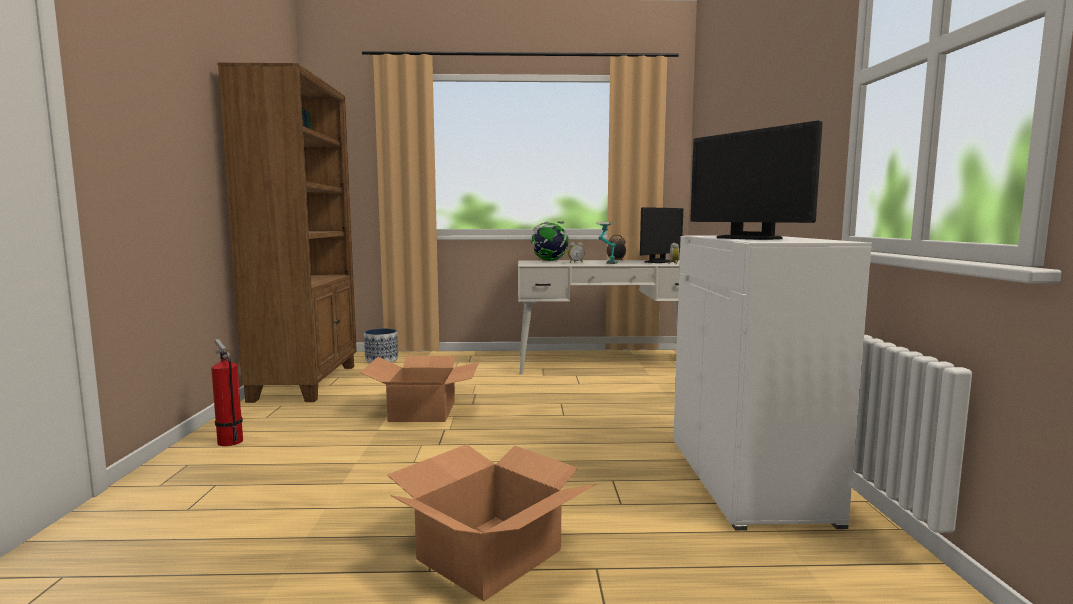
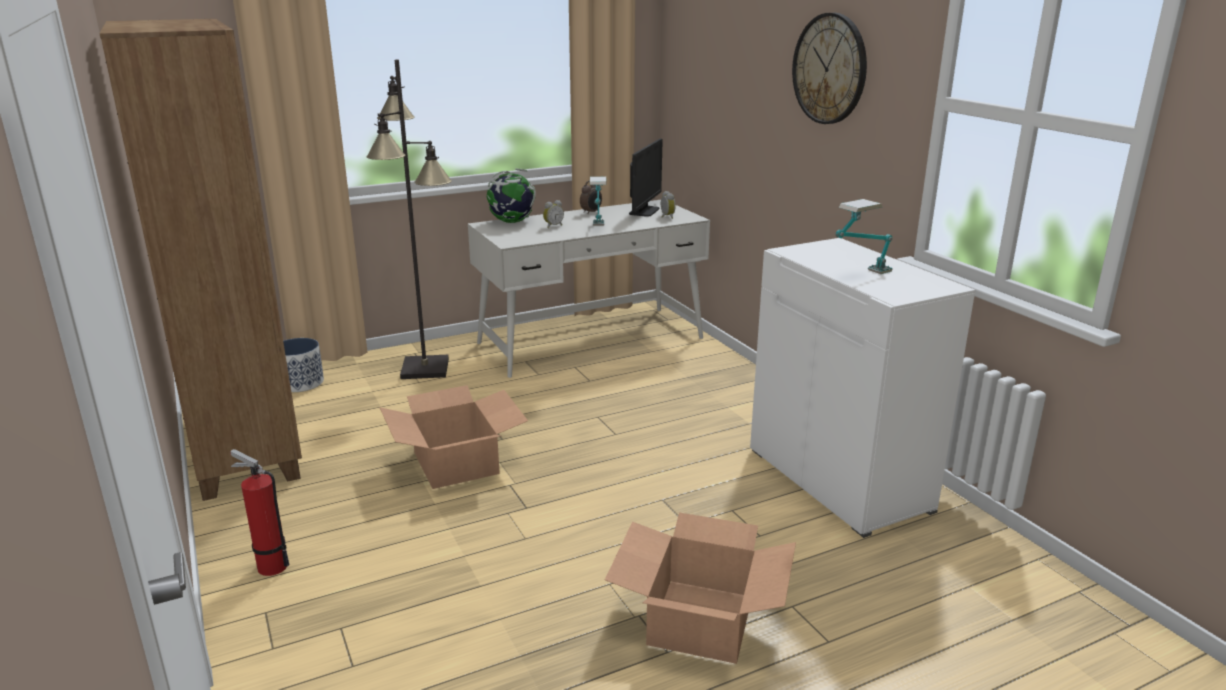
camera: 25 degrees left, 15 degrees up
monitor [690,121,822,240] -> table lamp [836,199,893,274]
none -> black floor lamp [367,59,452,379]
none -> wall clock [792,13,867,124]

